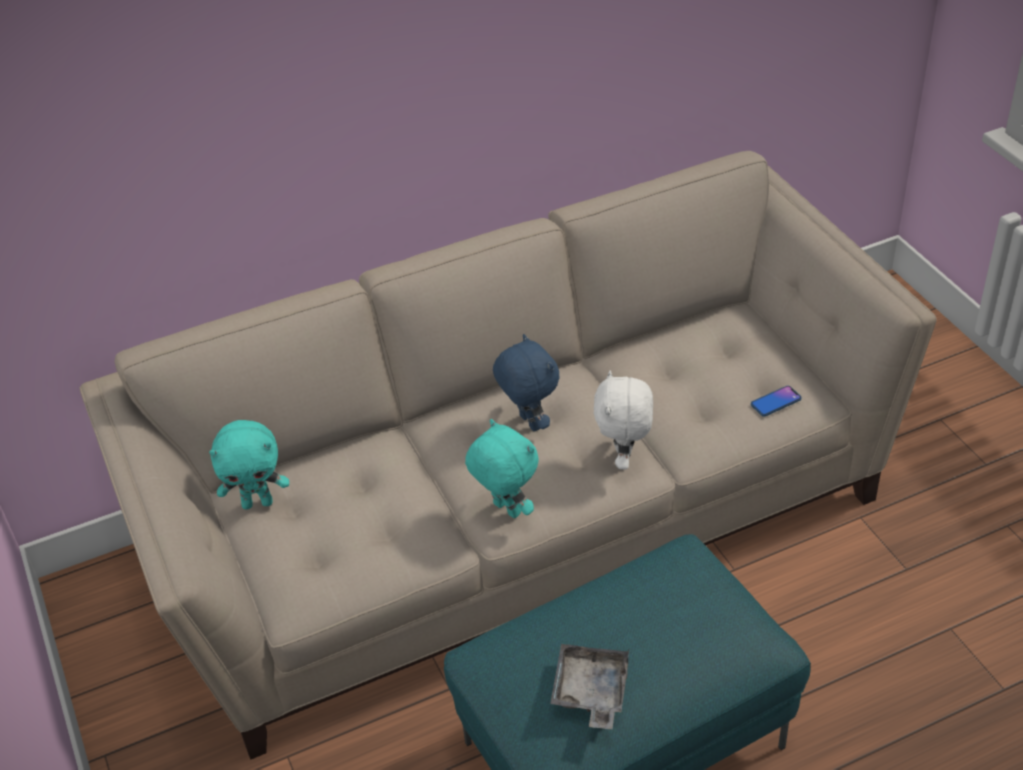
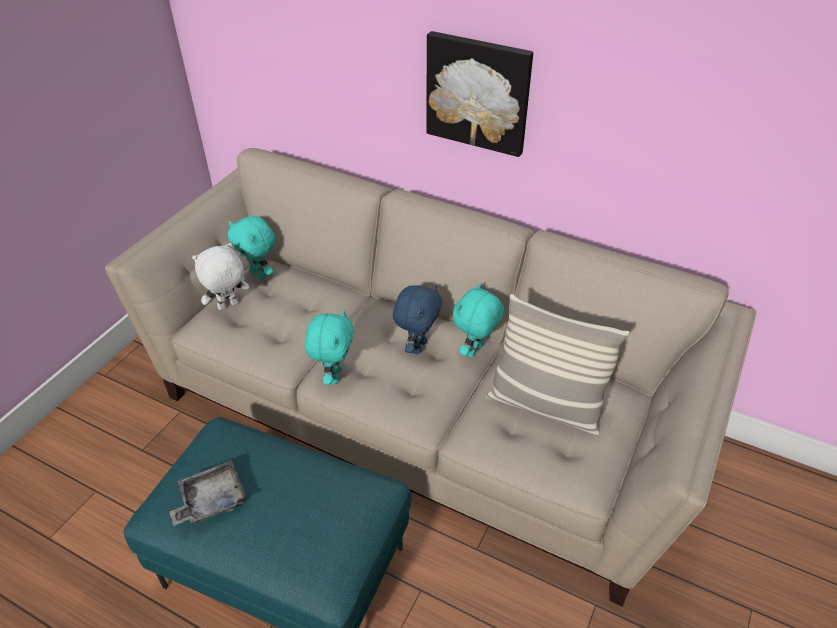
camera: 50 degrees right, 0 degrees up
white plush toy [593,370,653,469] -> white plush toy moved to [192,243,249,310]
phone [751,386,802,417] -> none
none -> picture [426,31,533,157]
none -> turquoise plush toy [453,283,504,357]
none -> pillow [486,294,630,436]

